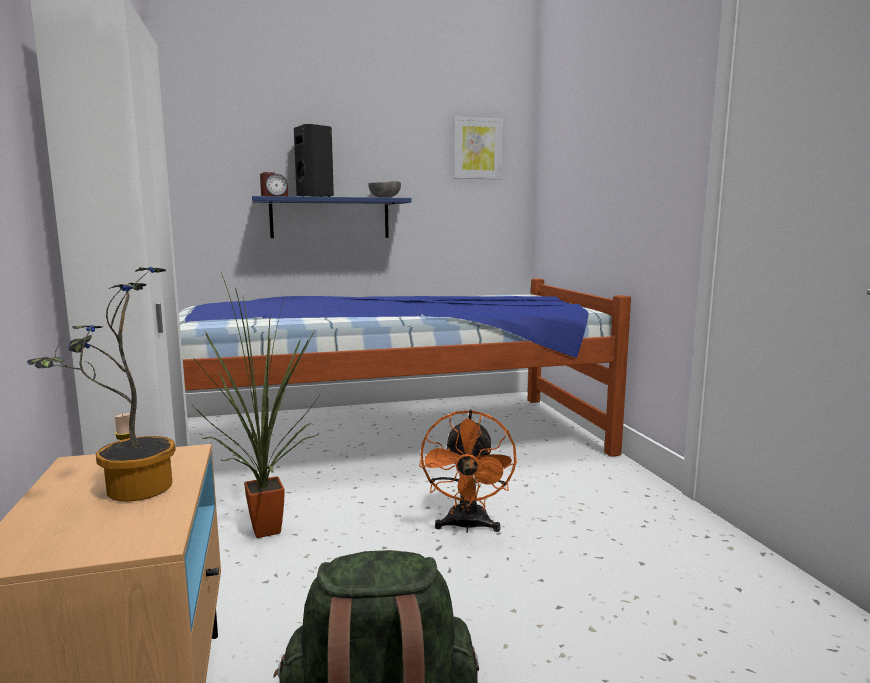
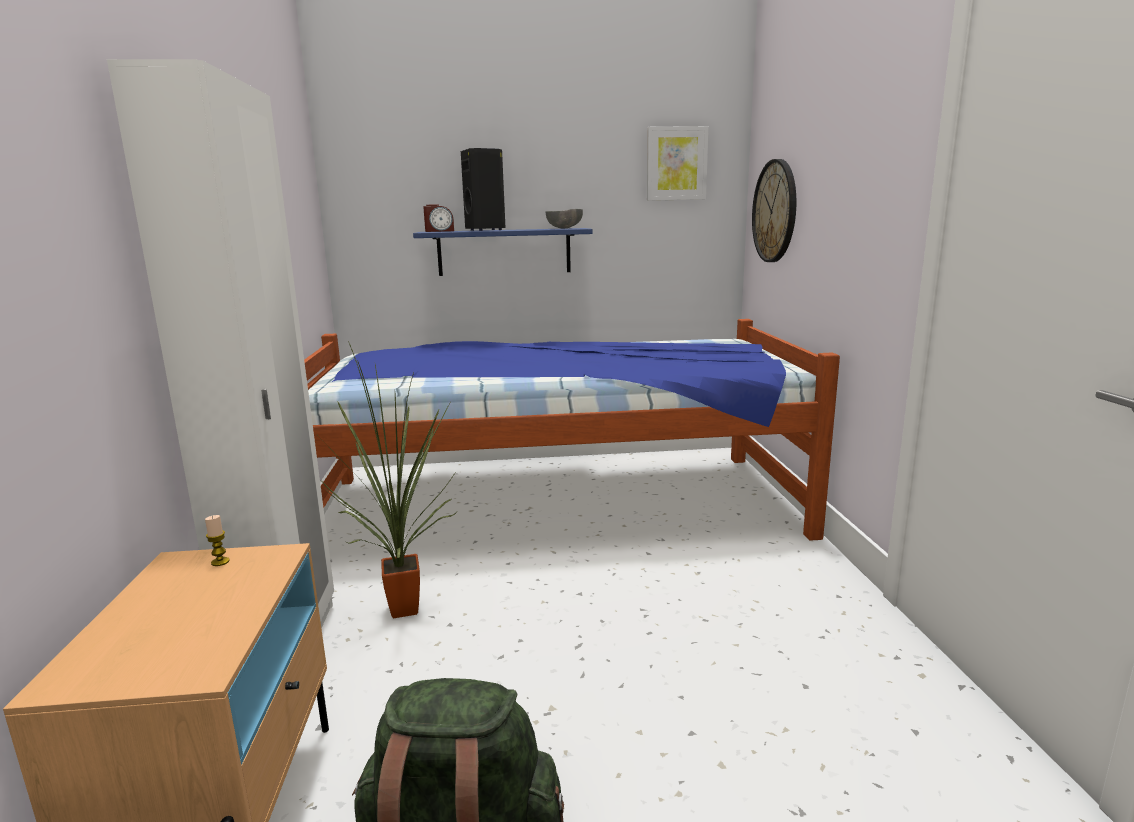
camera: 10 degrees right, 5 degrees up
potted plant [27,267,176,502] -> none
orange fan [419,410,517,533] -> none
none -> wall clock [752,159,796,262]

